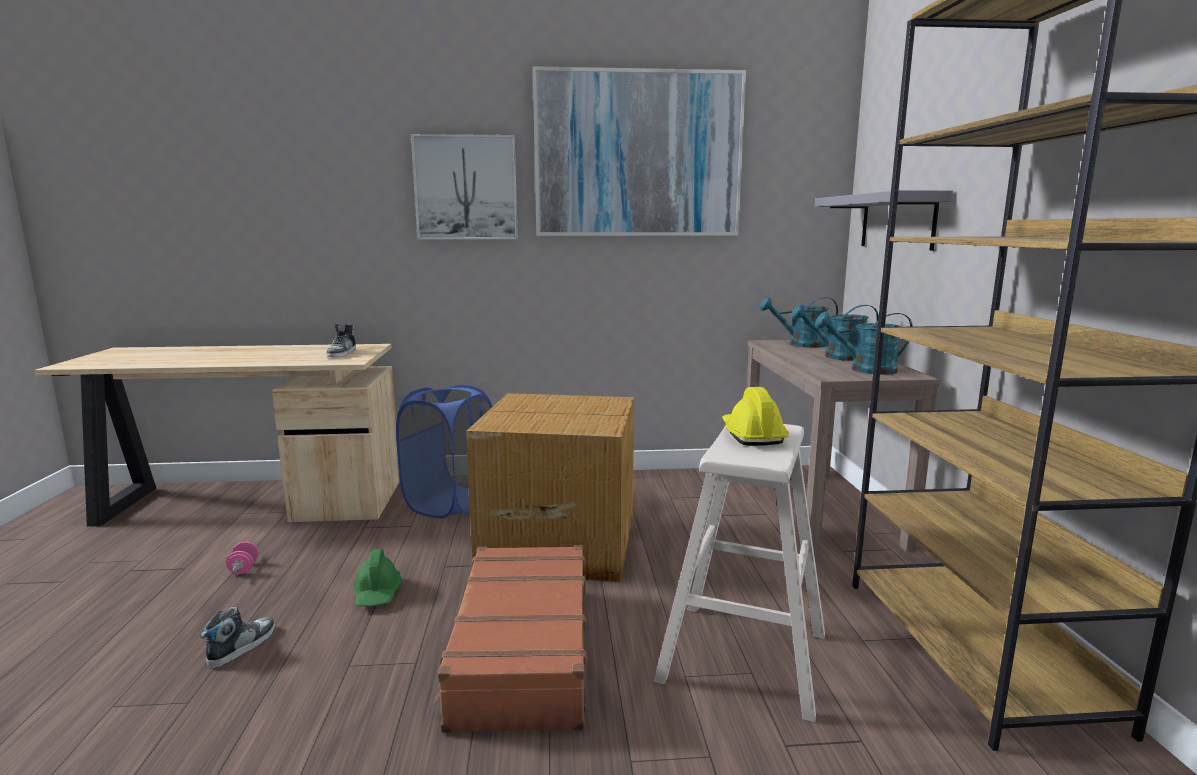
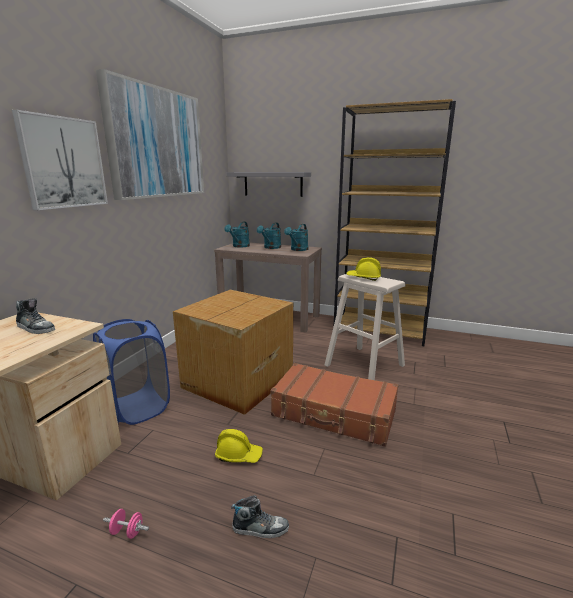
camera: 65 degrees left, 5 degrees up
shoe [200,607,276,668] -> shoe turned 135 degrees clockwise [231,495,289,538]
green hard hat [353,549,402,606] -> yellow hard hat [215,429,263,463]

